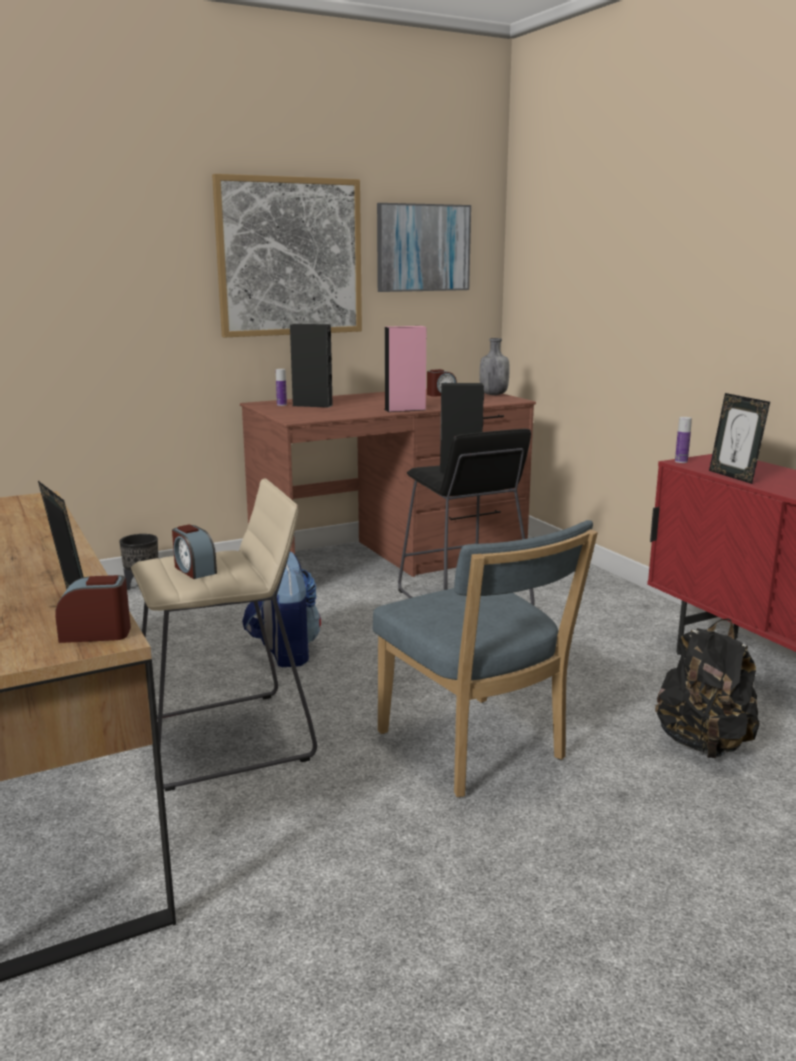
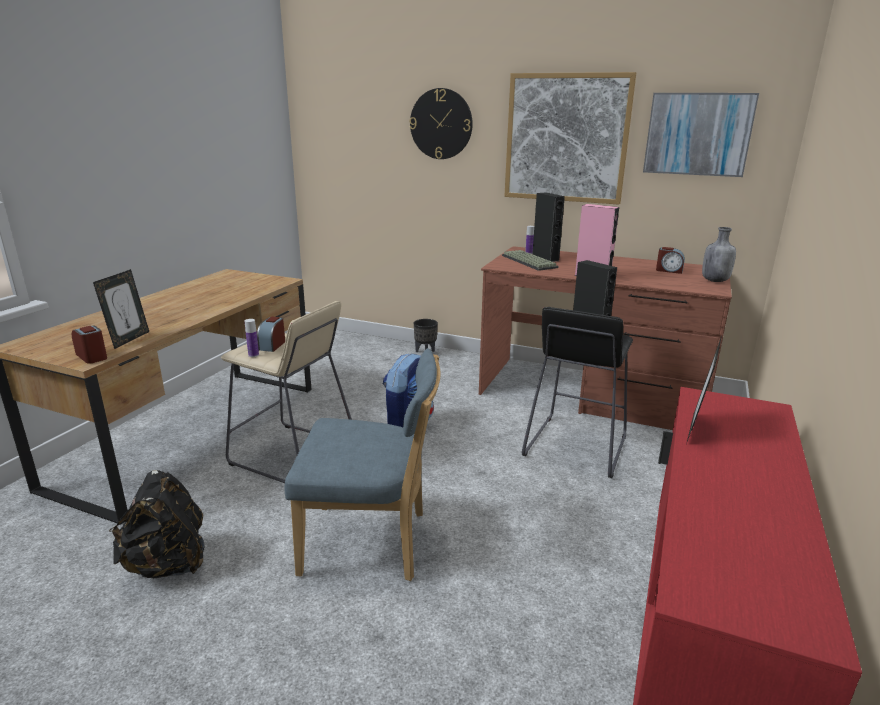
camera: 50 degrees right, 5 degrees up
blue chair [373,520,598,797] -> blue chair turned 105 degrees counterclockwise [285,348,440,581]
black backpack [655,618,759,758] -> black backpack moved to [109,470,205,578]
bottle [675,417,692,463] -> bottle moved to [245,319,259,357]
none -> wall clock [410,88,473,159]
none -> keyboard [502,250,558,271]

